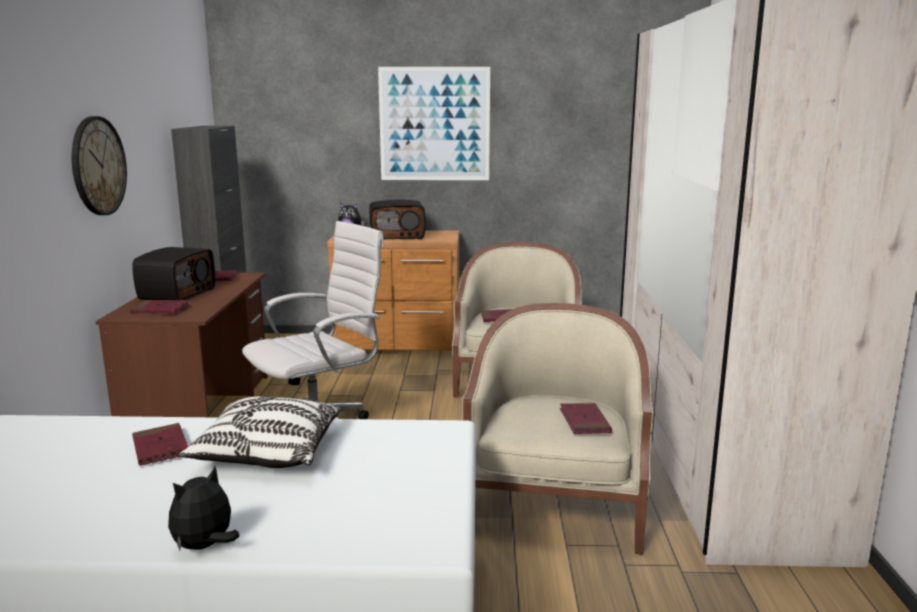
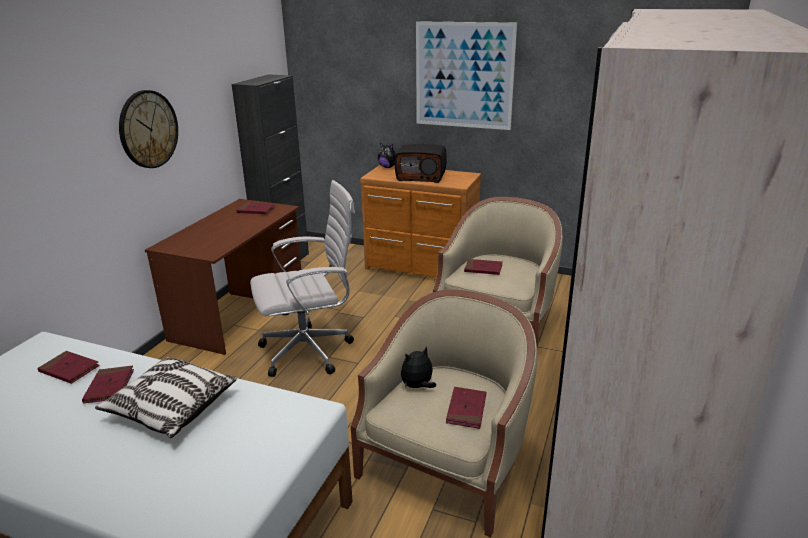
camera: 20 degrees right, 10 degrees up
red book [130,300,190,314] -> red book moved to [37,351,100,384]
radio [132,247,215,300] -> none
plush toy [168,466,239,551] -> plush toy moved to [401,346,436,388]

